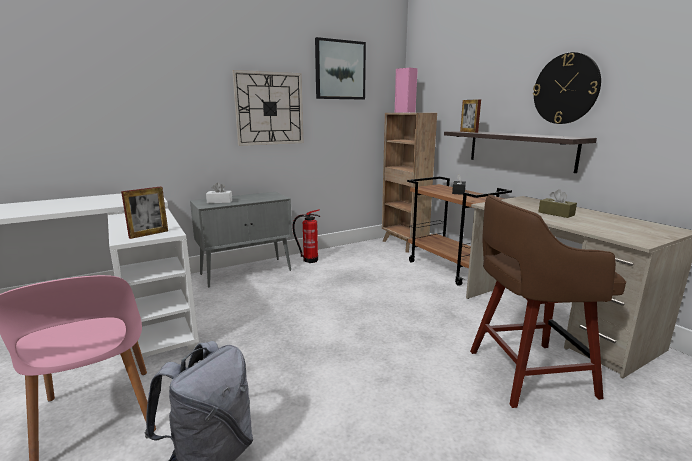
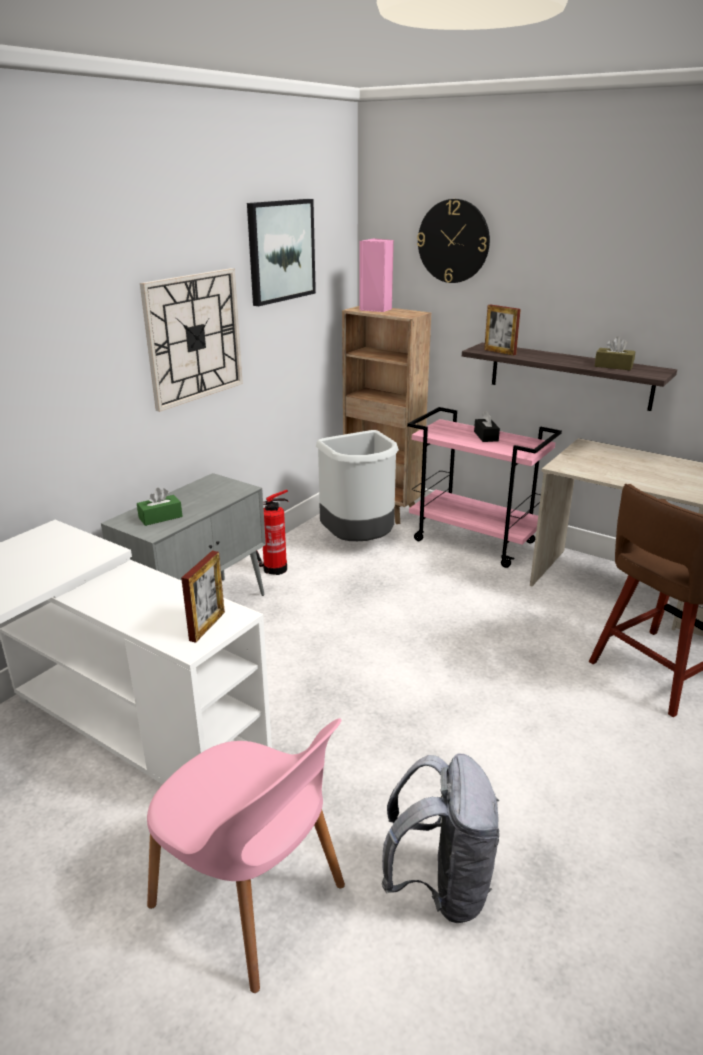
camera: 25 degrees left, 10 degrees up
white tissue box [206,183,232,203] -> green tissue box [137,488,183,526]
brown cart [407,176,512,286] -> pink cart [407,407,562,568]
wall clock [533,52,601,124] -> wall clock moved to [417,199,490,283]
brown tissue box [538,189,577,218] -> brown tissue box moved to [595,337,636,370]
none -> grey trash can [316,430,399,541]

